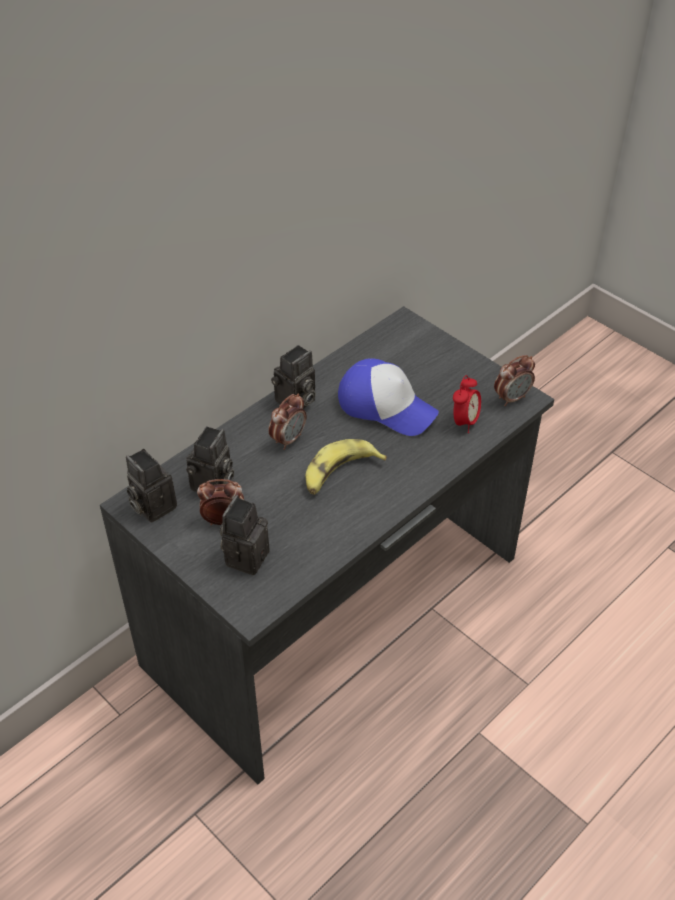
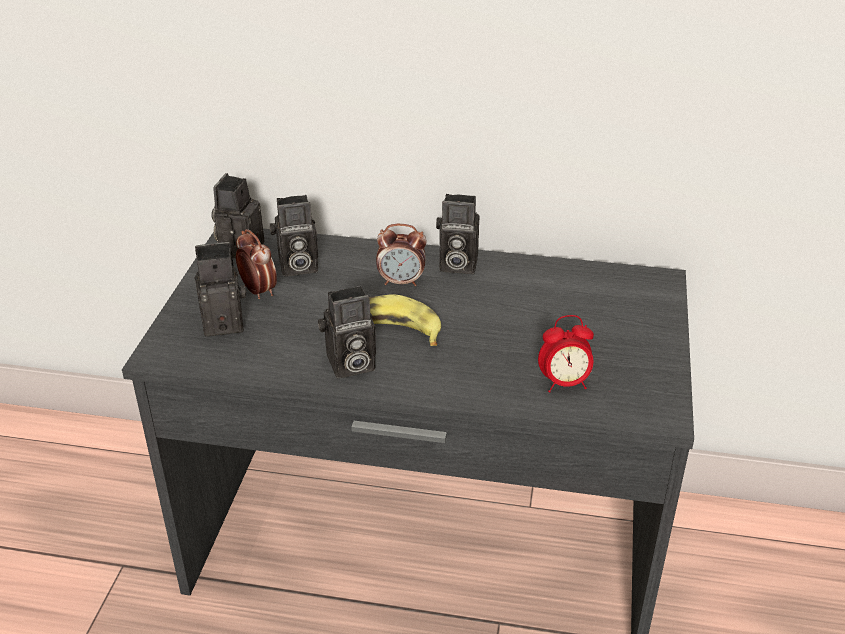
camera: 55 degrees right, 10 degrees down
cap [338,359,439,436] -> none
alarm clock [494,355,535,406] -> none
none -> camera [318,286,376,378]

